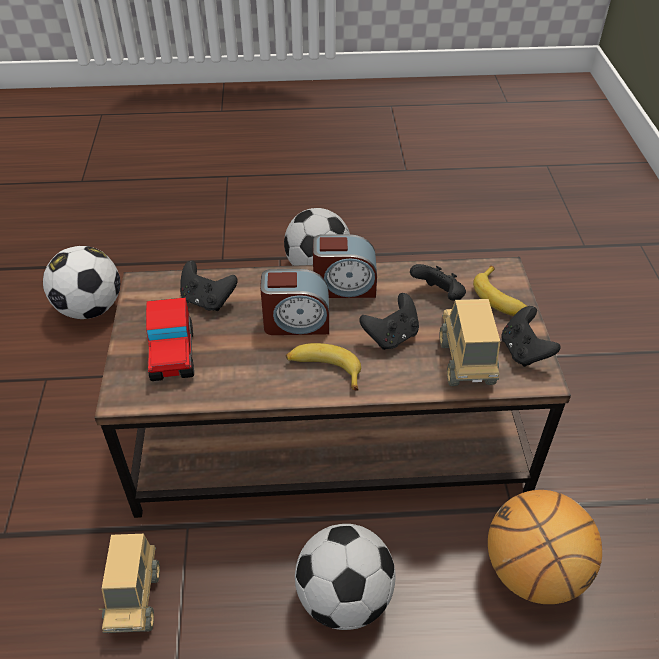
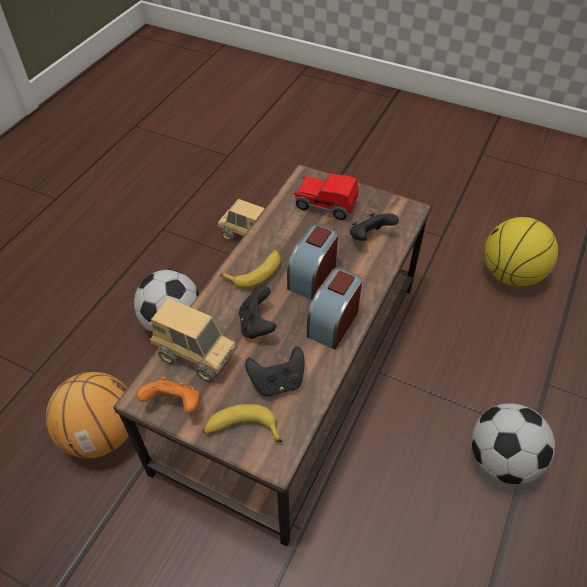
camera: 120 degrees right, 5 degrees up
football [43,246,120,319] -> basketball [484,217,558,287]
black game controller [501,306,560,367] -> orange game controller [137,377,199,414]

